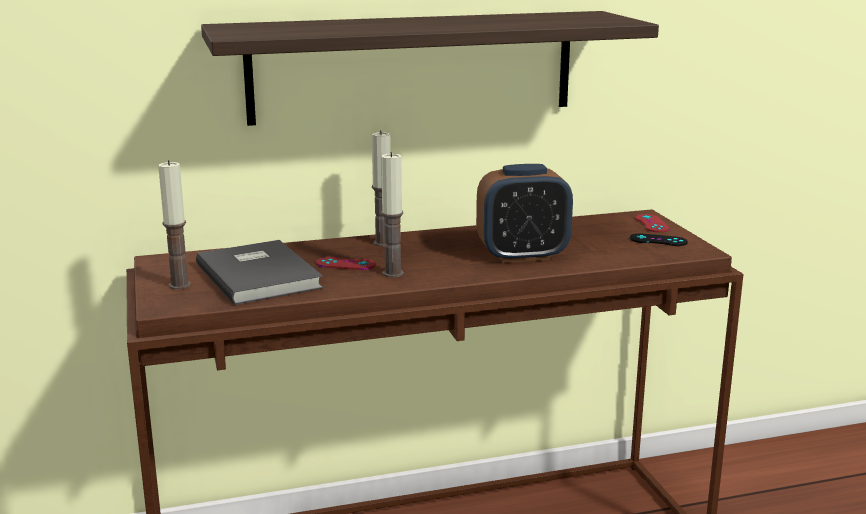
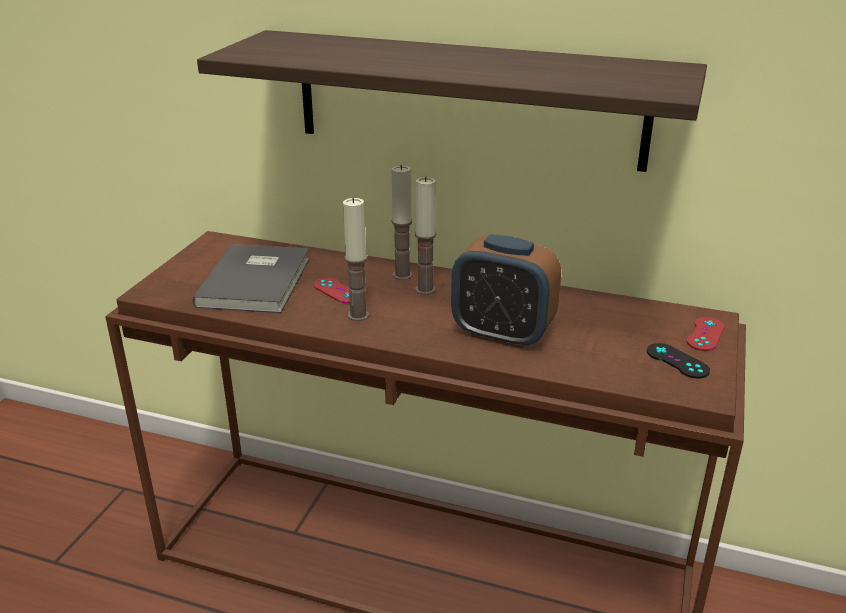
camera: 35 degrees right, 10 degrees up
candle [158,160,191,289] -> candle moved to [415,177,437,295]

